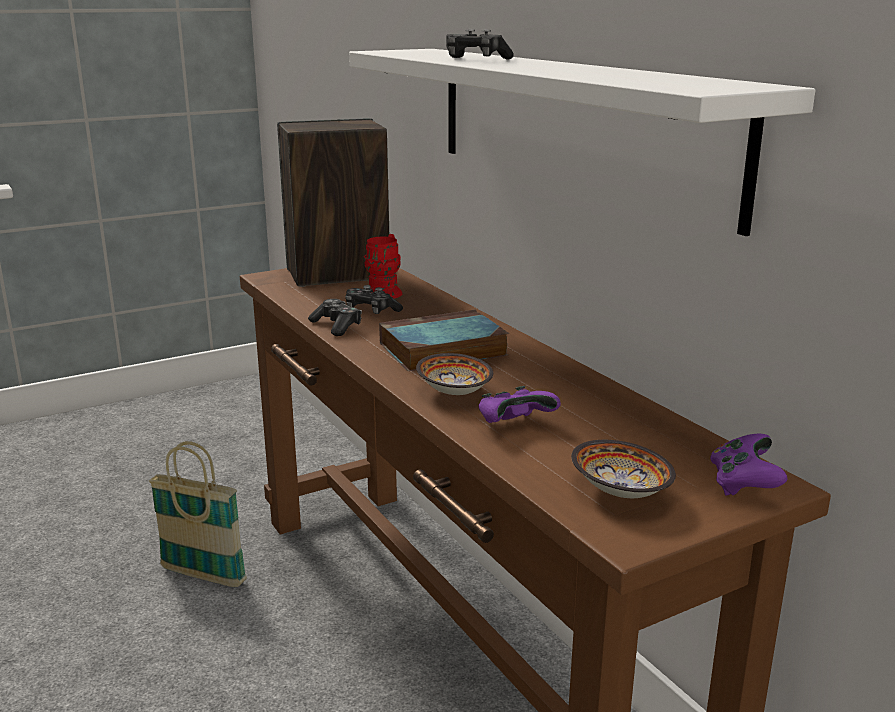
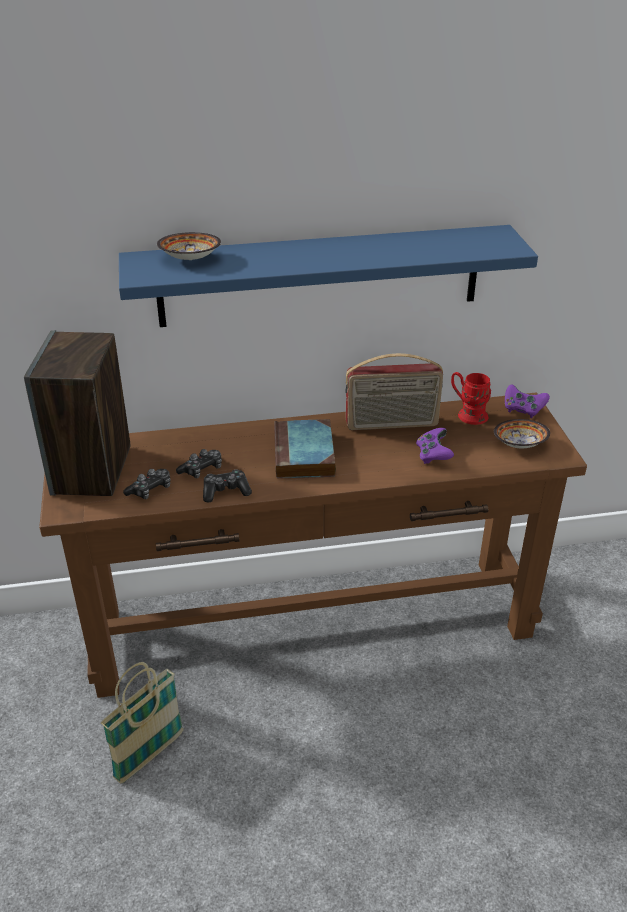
camera: 70 degrees left, 15 degrees up
white shelf [349,49,815,236] -> blue shelf [119,225,538,327]
red mug [364,234,402,298] -> red mug moved to [451,372,491,425]
bowl [416,353,493,395] -> bowl moved to [157,232,221,260]
game controller [446,29,514,60] -> game controller moved to [123,469,171,499]
none -> radio [345,353,443,430]

